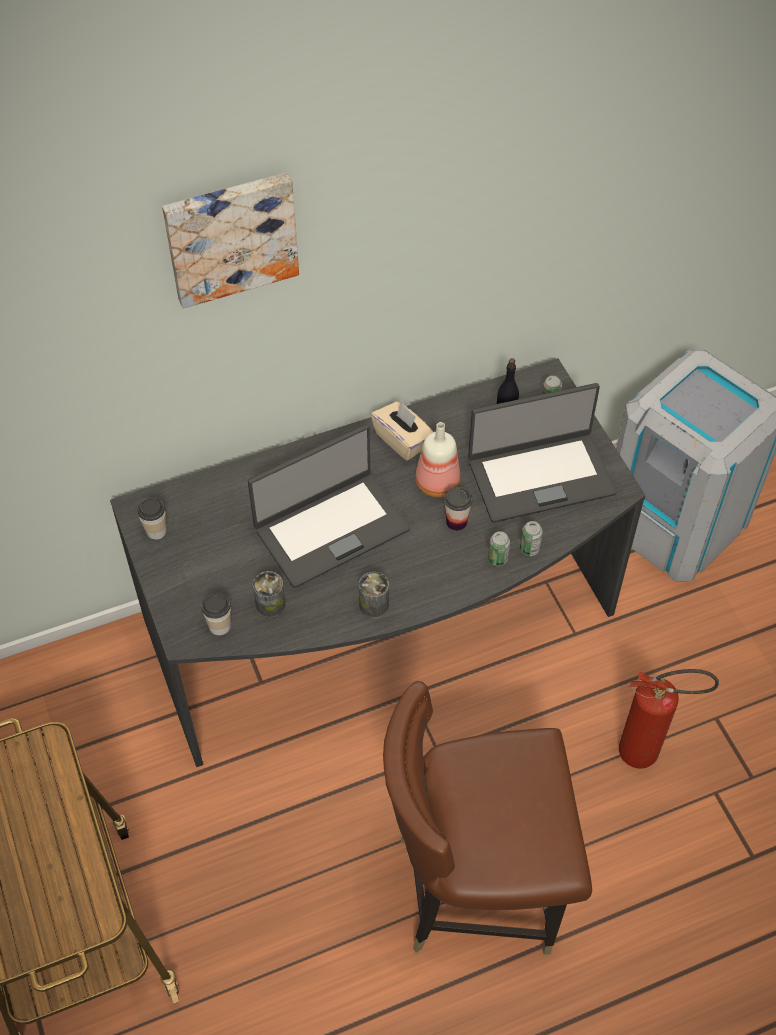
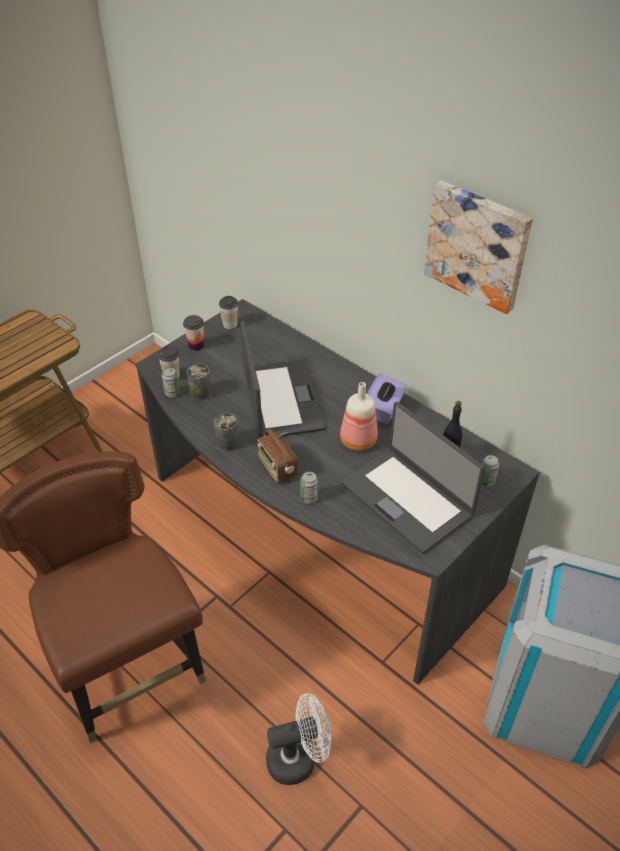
camera: 65 degrees right, 10 degrees down
picture [162,172,299,309] -> picture moved to [424,180,533,314]
laptop [248,424,410,588] -> laptop turned 135 degrees counterclockwise [240,321,325,437]
beige tissue box [371,401,433,461] -> purple tissue box [367,373,407,424]
cup [444,487,473,531] -> cup moved to [183,315,204,351]
can [520,521,543,556] -> can moved to [162,368,180,397]
fire extinguisher [619,669,719,769] -> white fan [266,693,332,785]
none -> radio [257,429,298,483]

